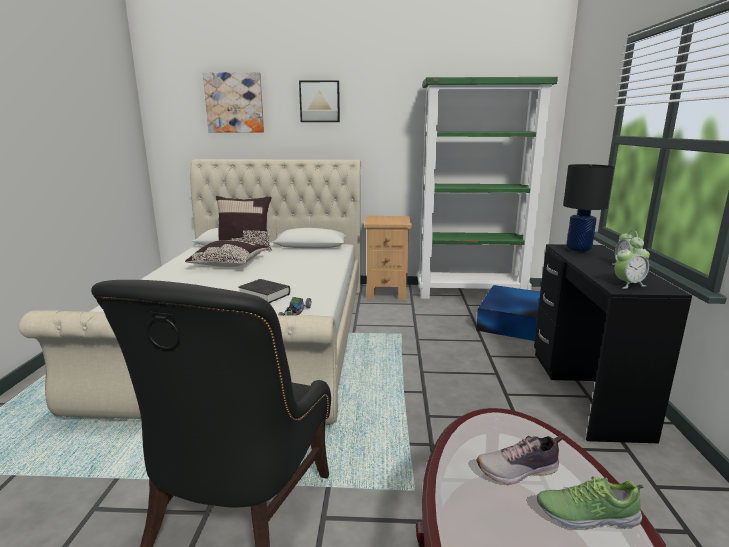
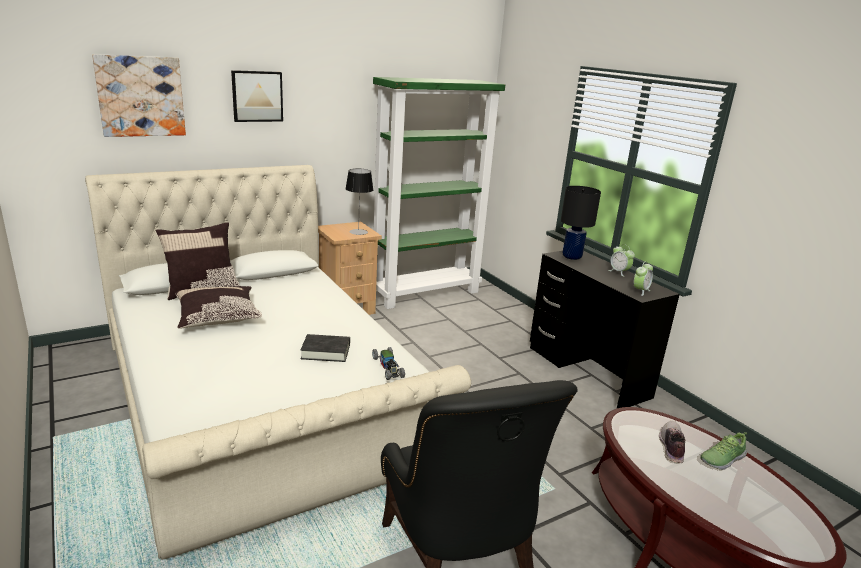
camera: 35 degrees left, 5 degrees up
blue storage box [476,285,540,341] -> none
shoe [476,436,564,485] -> shoe turned 150 degrees clockwise [659,421,685,463]
none -> table lamp [345,169,373,235]

